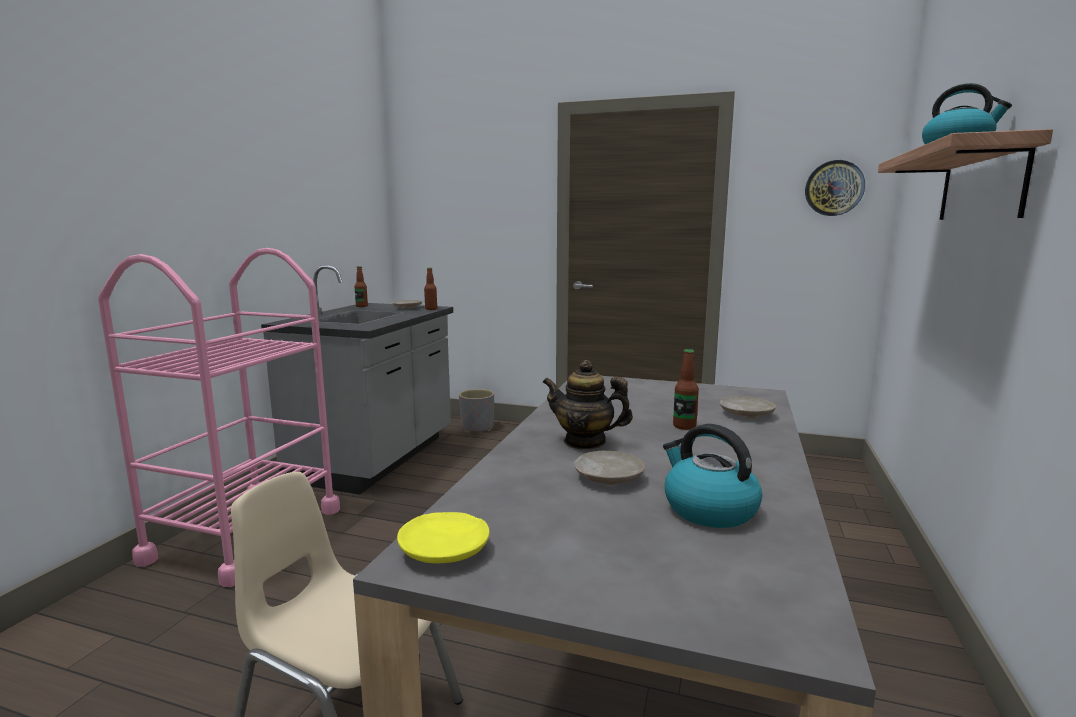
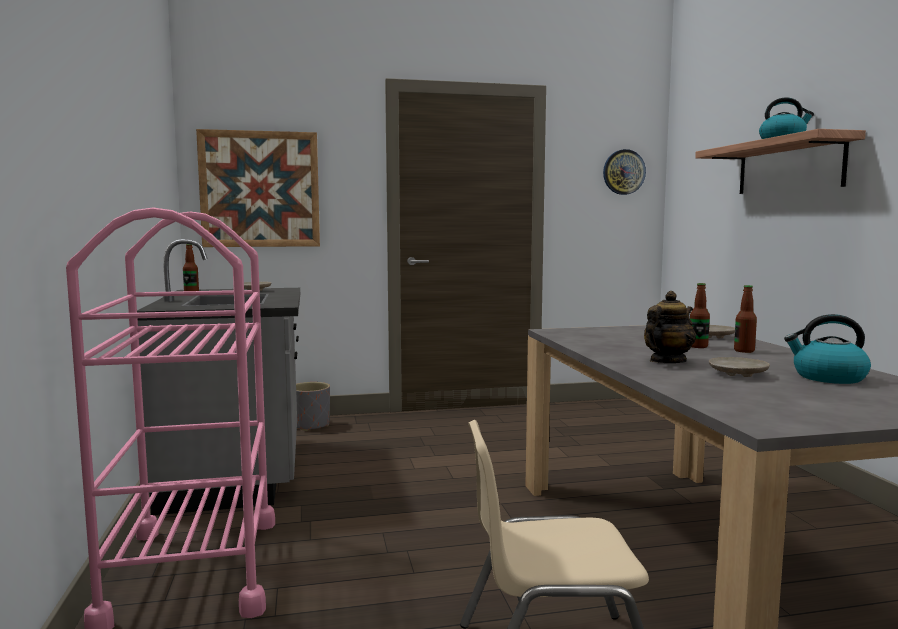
camera: 30 degrees left, 5 degrees down
yellow plate [397,512,489,563] -> none
bottle [424,268,437,310] -> bottle moved to [734,285,757,353]
teapot [542,360,633,450] -> teapot turned 150 degrees clockwise [644,291,696,363]
none -> picture [196,129,320,247]

